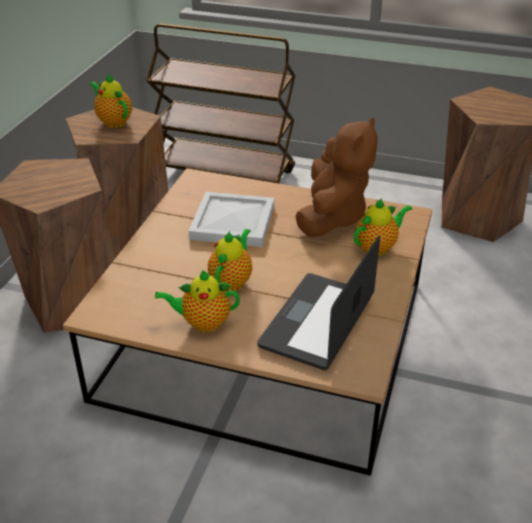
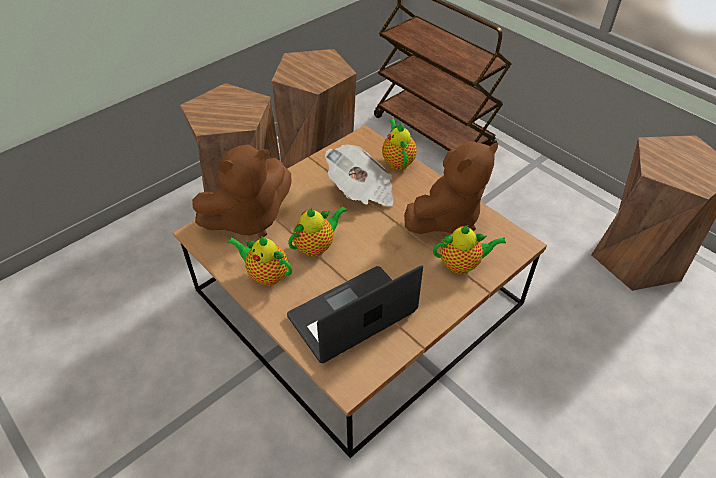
camera: 30 degrees right, 10 degrees up
teapot [89,73,132,128] -> teapot moved to [382,119,417,170]
white tray [189,192,274,247] -> newspaper [325,145,393,207]
none -> brown plush toy [192,144,291,238]

